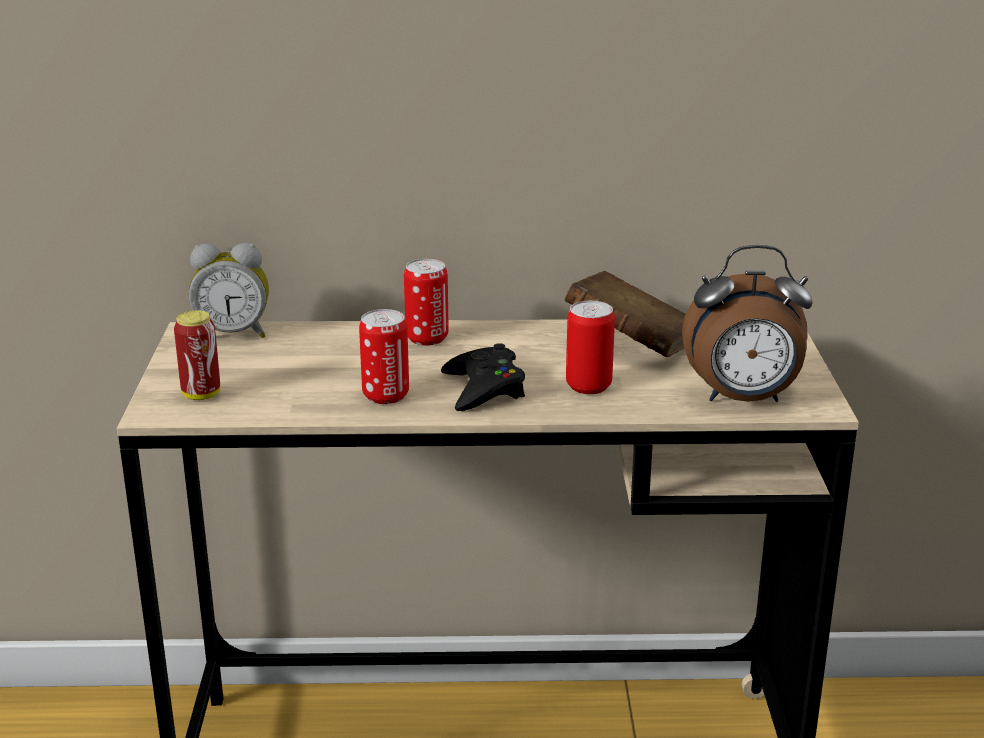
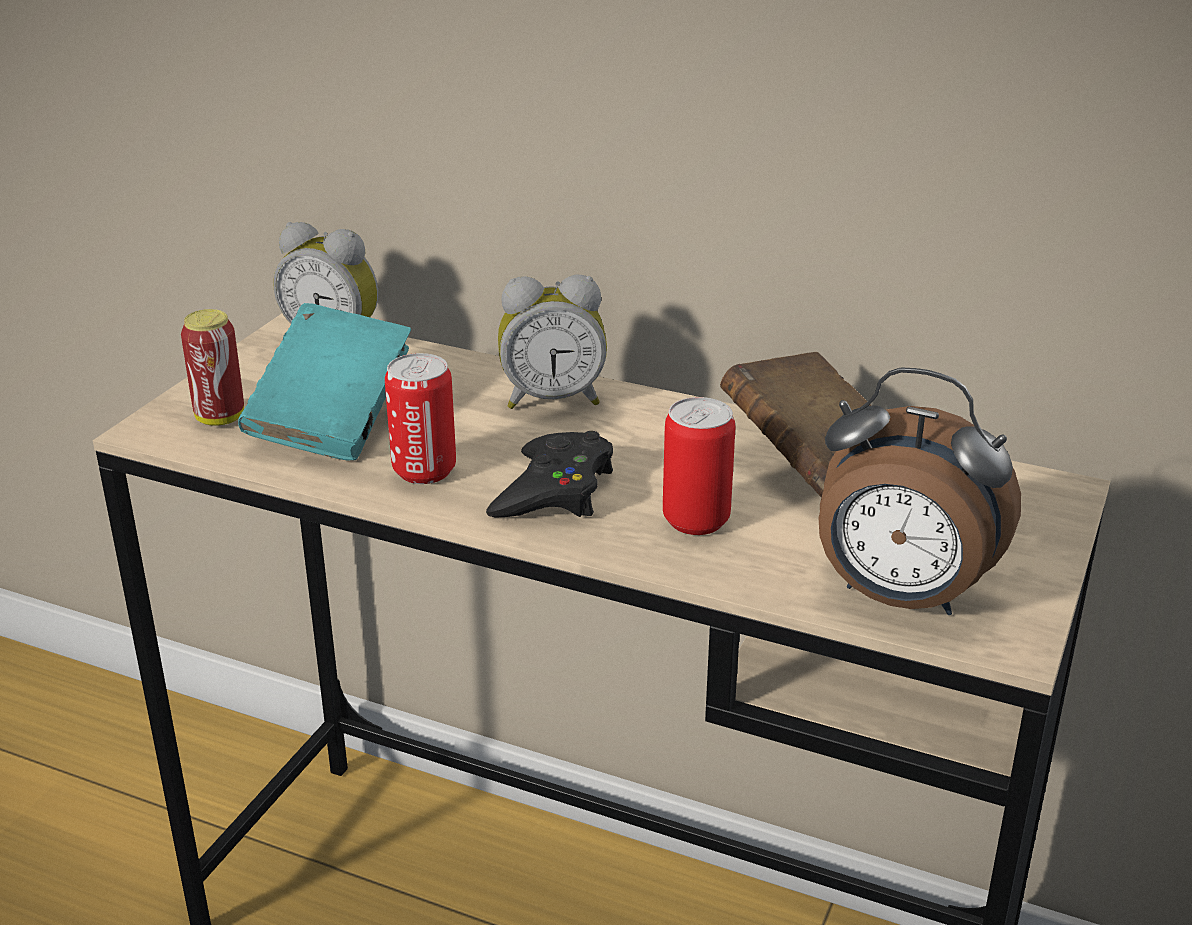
camera: 25 degrees right, 5 degrees up
can [404,259,449,346] -> alarm clock [498,275,607,409]
none -> turquoise book [238,303,411,461]

